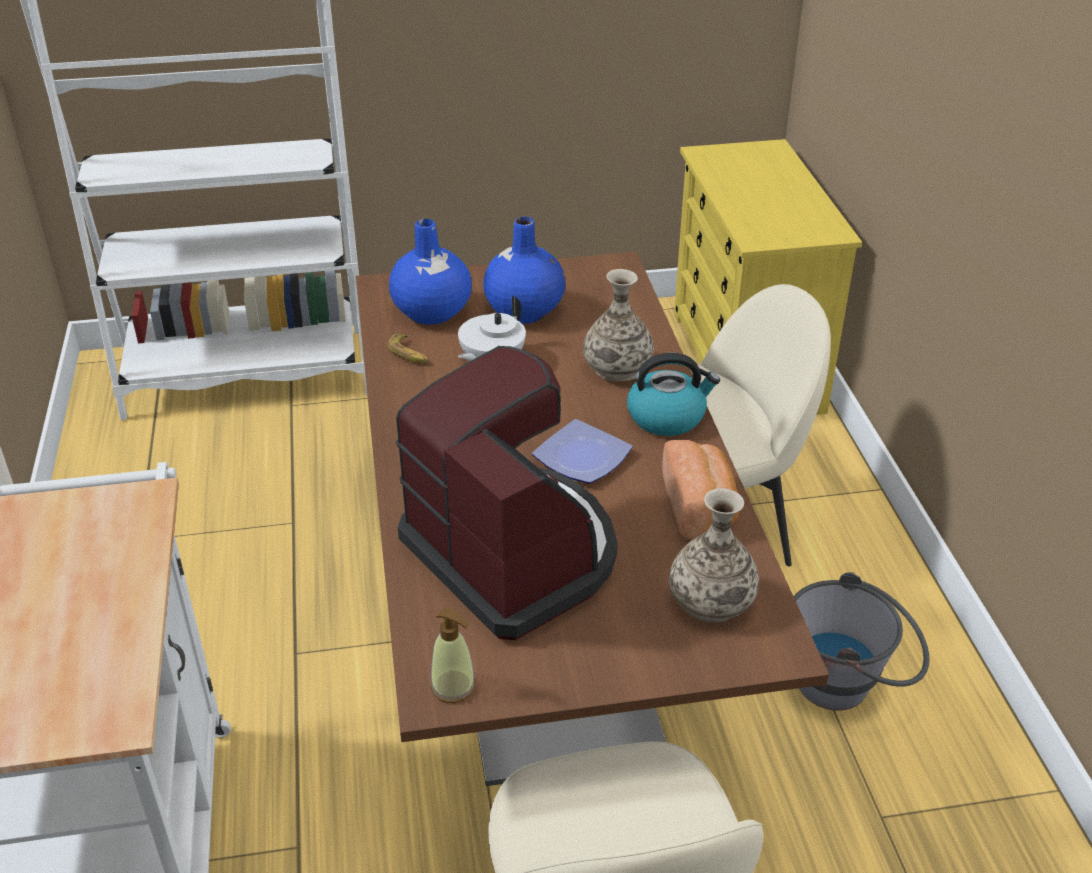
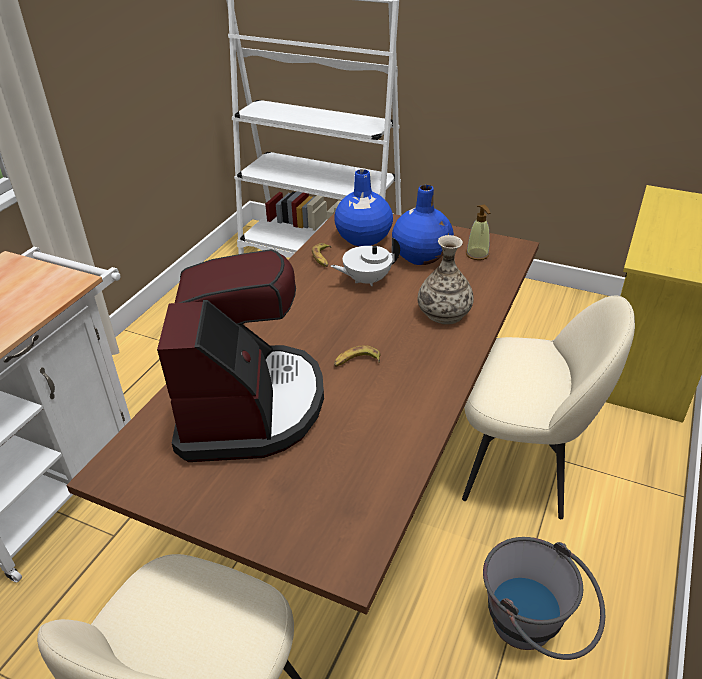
camera: 35 degrees right, 0 degrees up
soap dispenser [430,607,476,703] -> soap dispenser moved to [466,205,490,260]
plate [532,419,633,484] -> banana [334,345,380,367]
kettle [627,353,720,436] -> none
bread [662,440,739,539] -> none
vase [669,488,759,622] -> none

